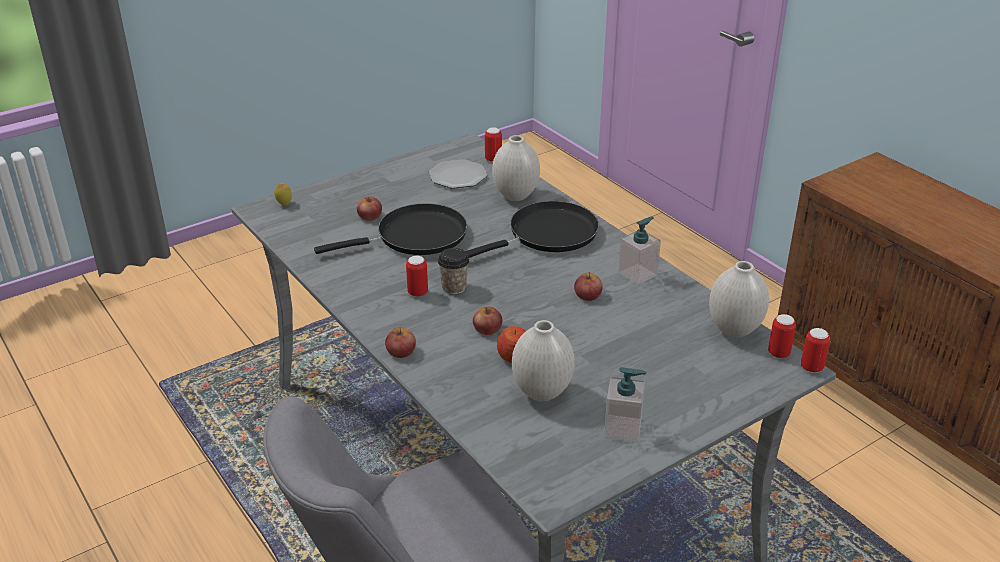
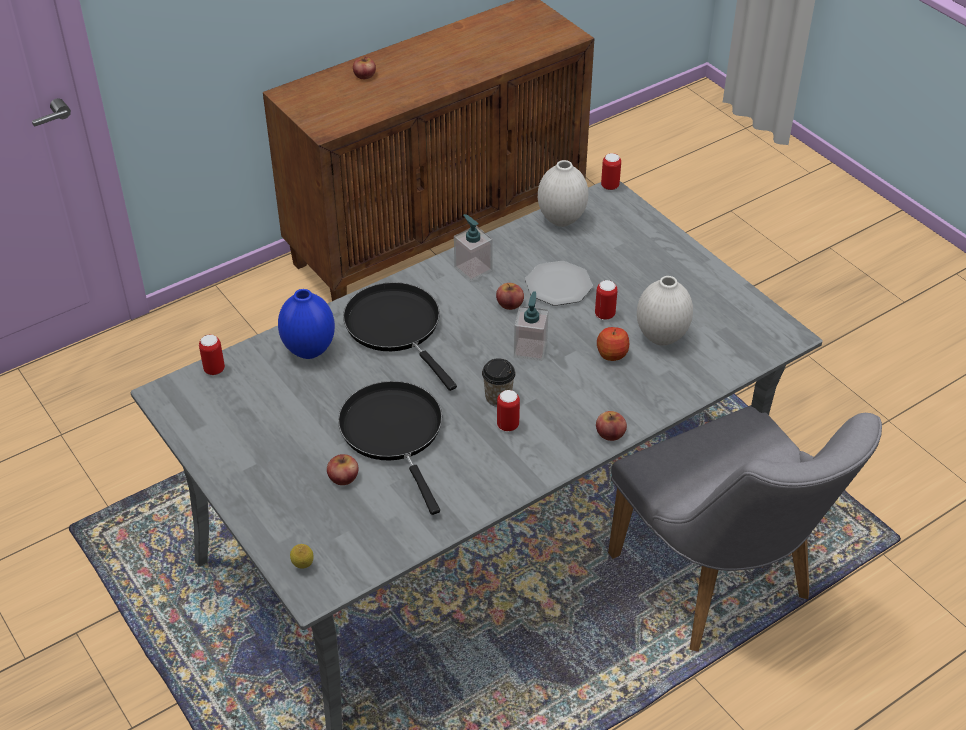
camera: 90 degrees left, 10 degrees up
plate [429,159,487,189] -> plate moved to [525,261,593,306]
apple [473,306,502,335] -> apple moved to [353,57,376,79]
white vase [492,135,540,201] -> blue vase [278,289,335,359]
soap dispenser [604,367,646,441] -> soap dispenser moved to [514,291,549,361]
can [768,314,796,358] -> can moved to [595,280,618,320]

